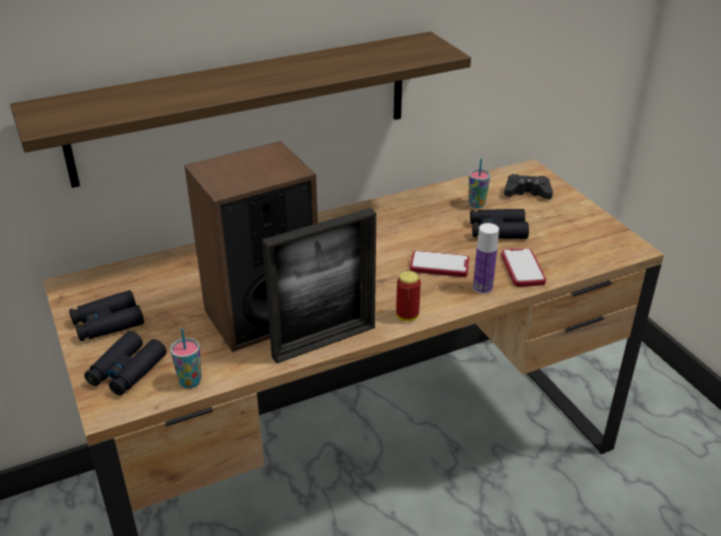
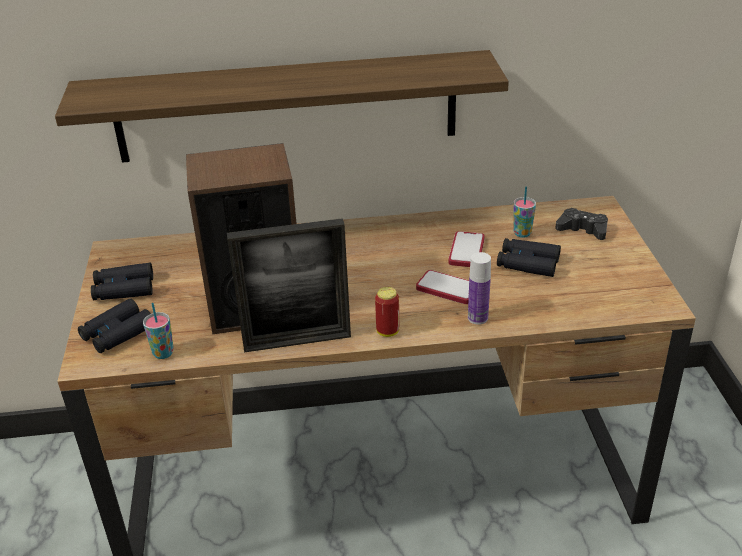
camera: 20 degrees right, 0 degrees up
phone [501,248,546,287] -> phone moved to [448,231,485,267]

